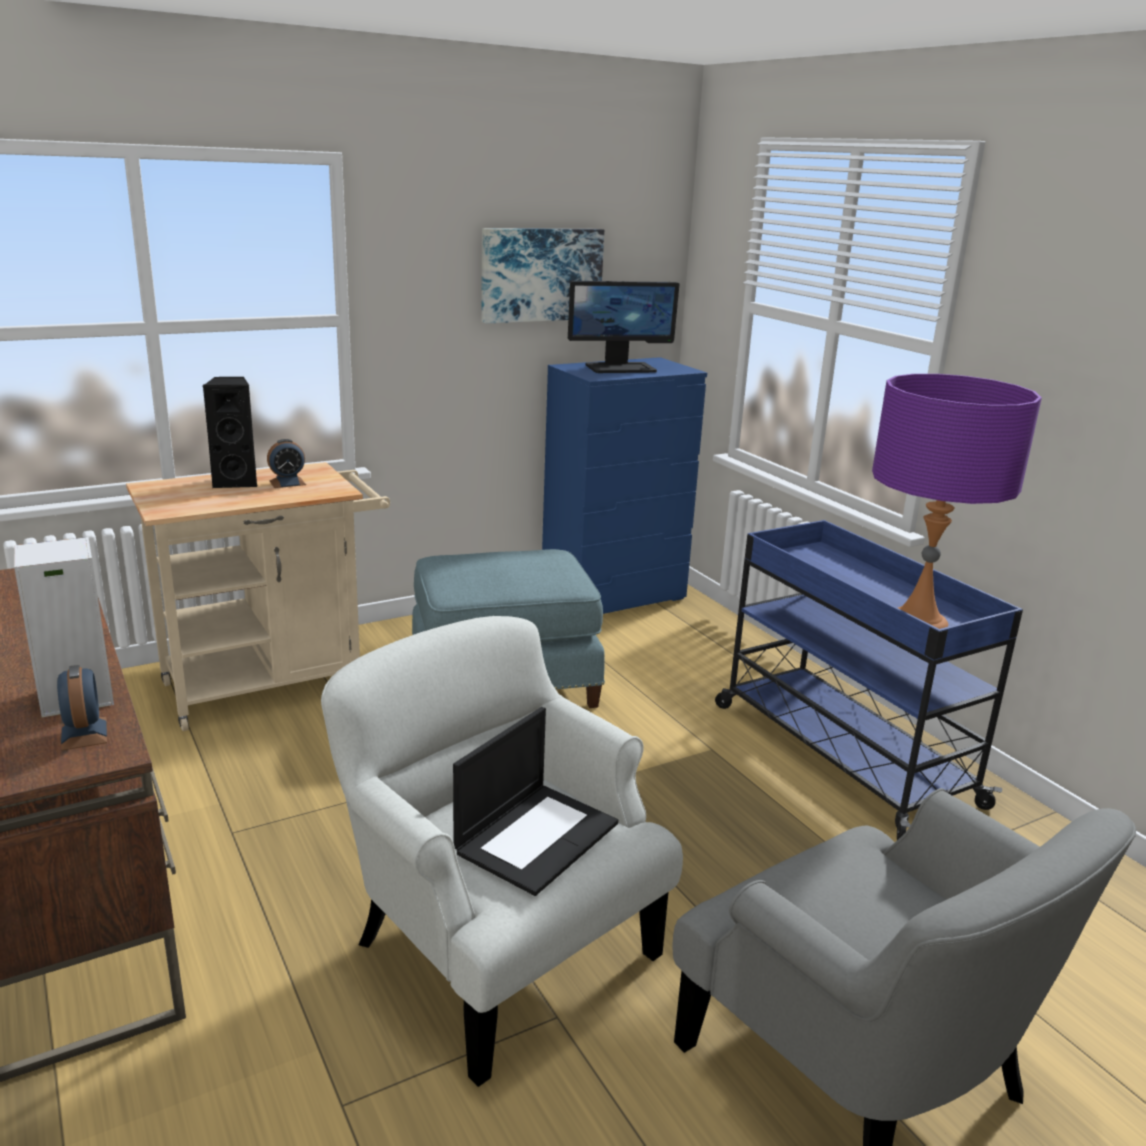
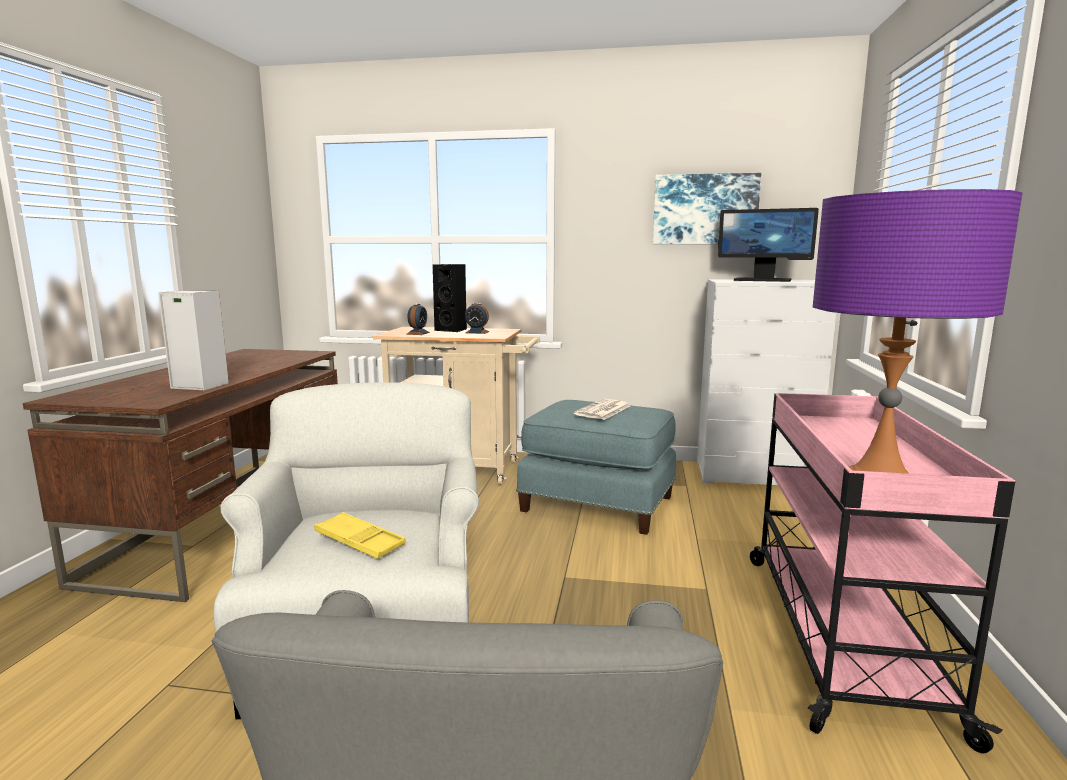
camera: 40 degrees right, 10 degrees down
alarm clock [57,665,107,751] -> alarm clock moved to [406,304,430,335]
laptop [453,707,618,896] -> yellow tray [314,512,406,559]
blue dresser [542,357,707,614] -> white dresser [697,279,836,485]
blue cart [715,520,1023,840] -> pink cart [750,393,1015,753]
none -> newspaper [574,399,630,420]

